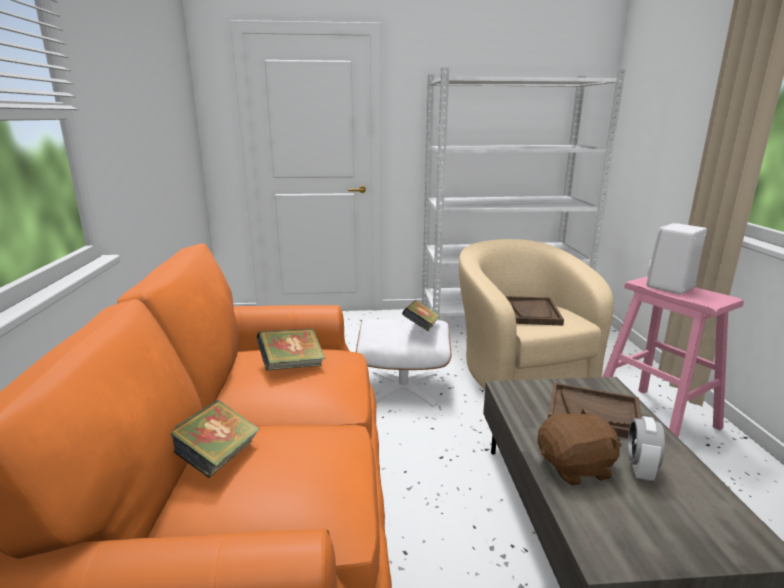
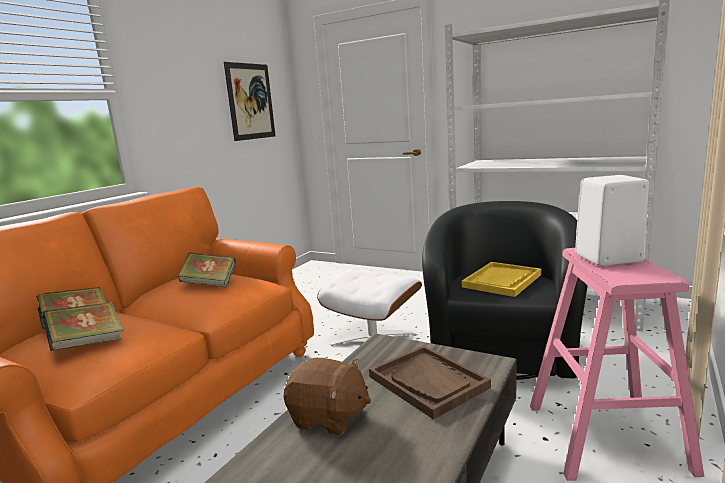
camera: 35 degrees right, 5 degrees down
book [402,300,440,331] -> book moved to [43,302,123,350]
beige armchair [459,239,614,390] -> black armchair [422,201,588,380]
brown tray [505,296,564,325] -> yellow tray [462,262,541,297]
alarm clock [628,416,665,481] -> none
none -> picture [224,62,275,141]

